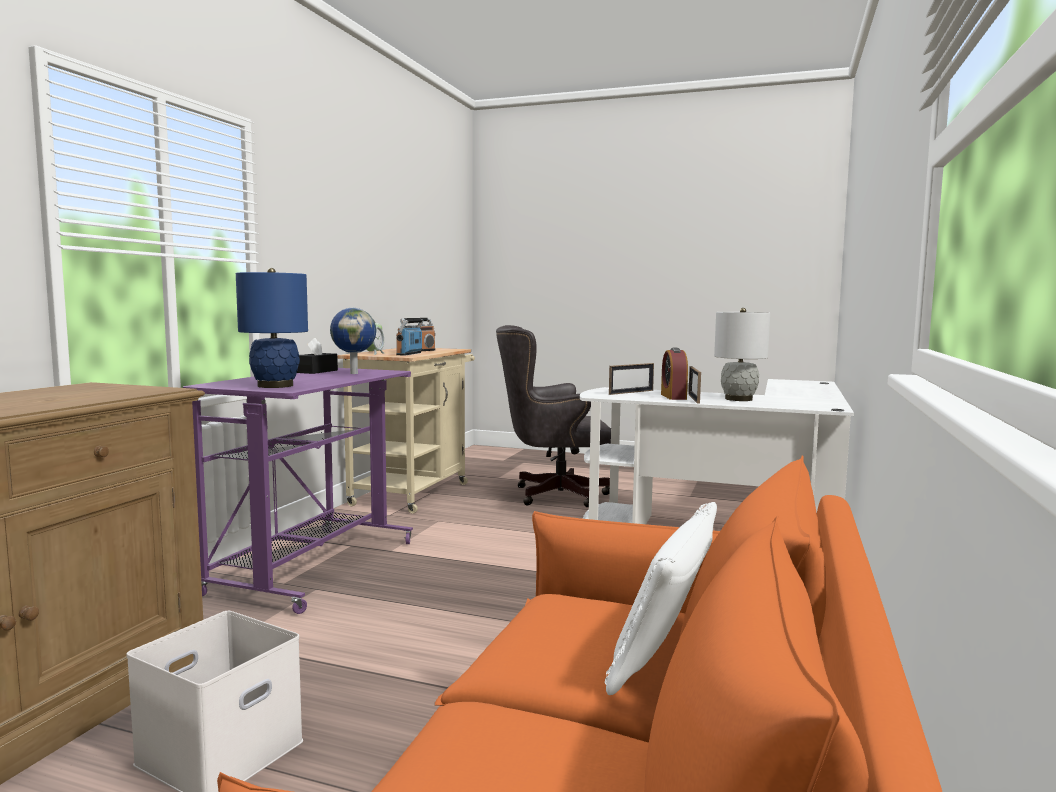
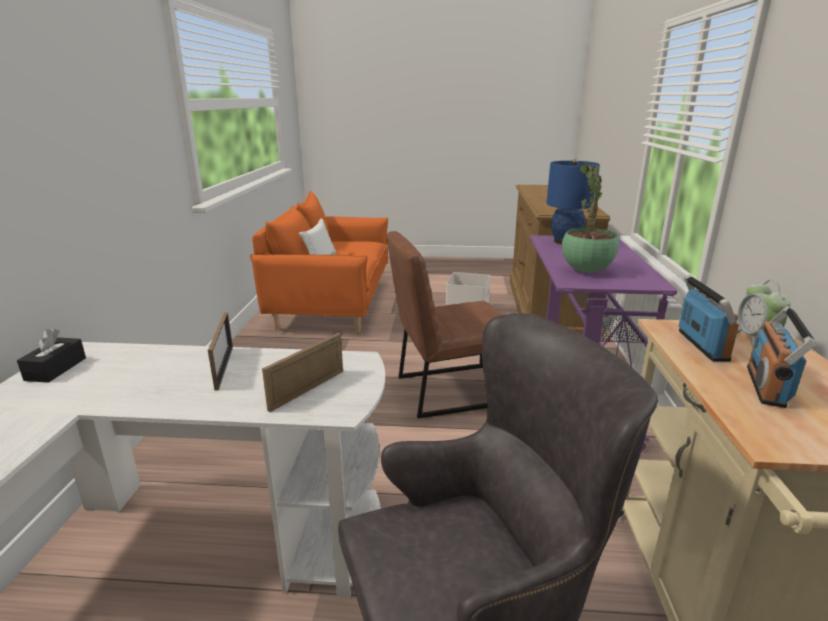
camera: 165 degrees right, 15 degrees up
black tissue box [297,338,338,374] -> black tissue box moved to [17,328,86,383]
globe [330,308,376,374] -> potted plant [562,163,619,273]
alarm clock [661,348,688,400] -> none
white table lamp [714,308,770,401] -> none
none -> brown chair [387,231,502,419]

